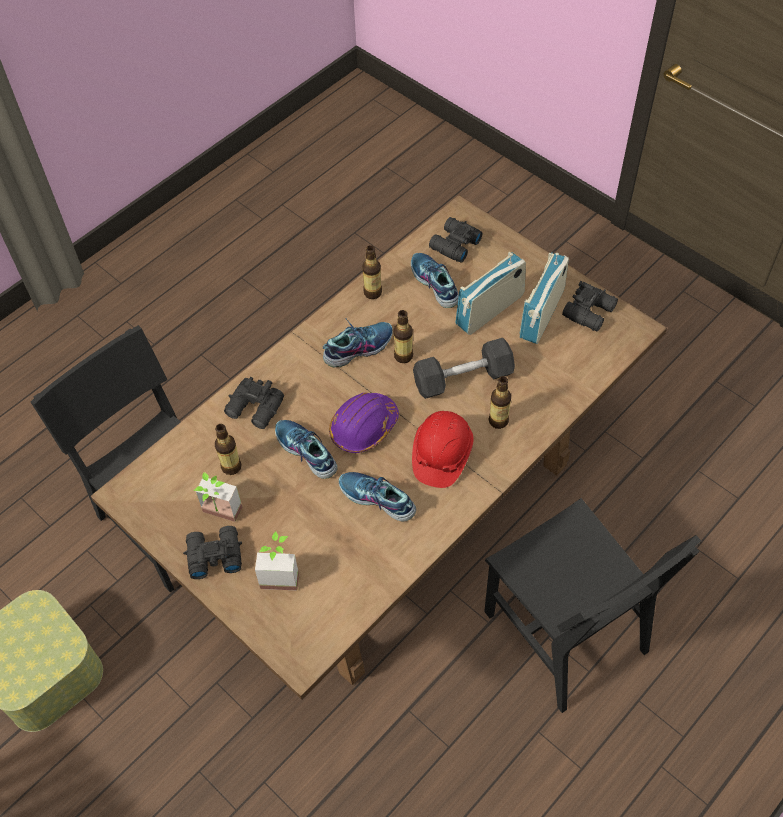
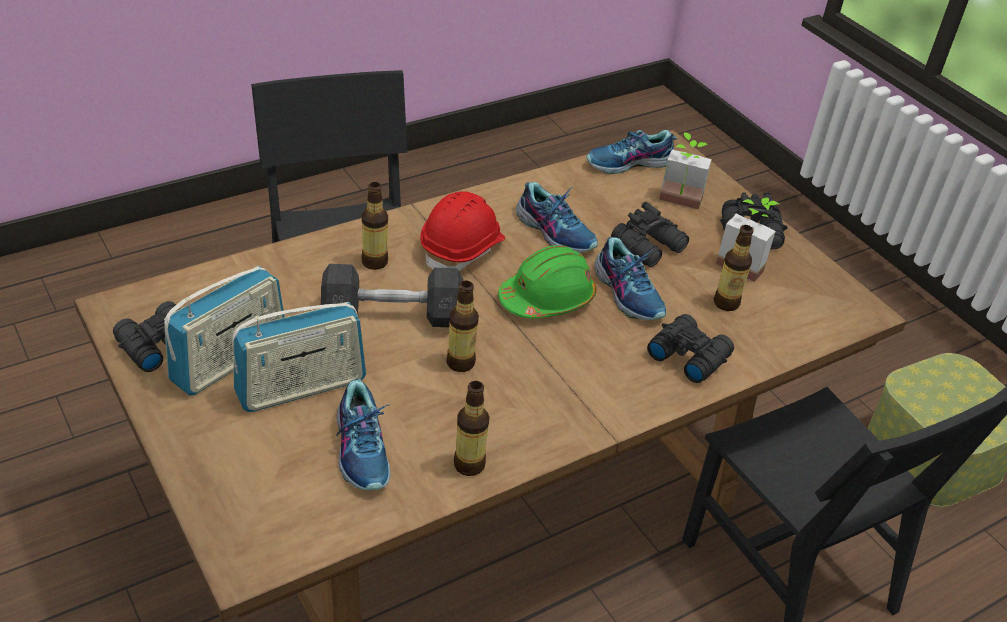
camera: 170 degrees left, 15 degrees down
shoe [323,319,393,368] -> shoe moved to [586,130,677,174]
purple hard hat [329,393,399,453] -> green hard hat [498,245,596,319]
black binoculars [429,217,483,263] -> black binoculars moved to [611,202,689,267]

